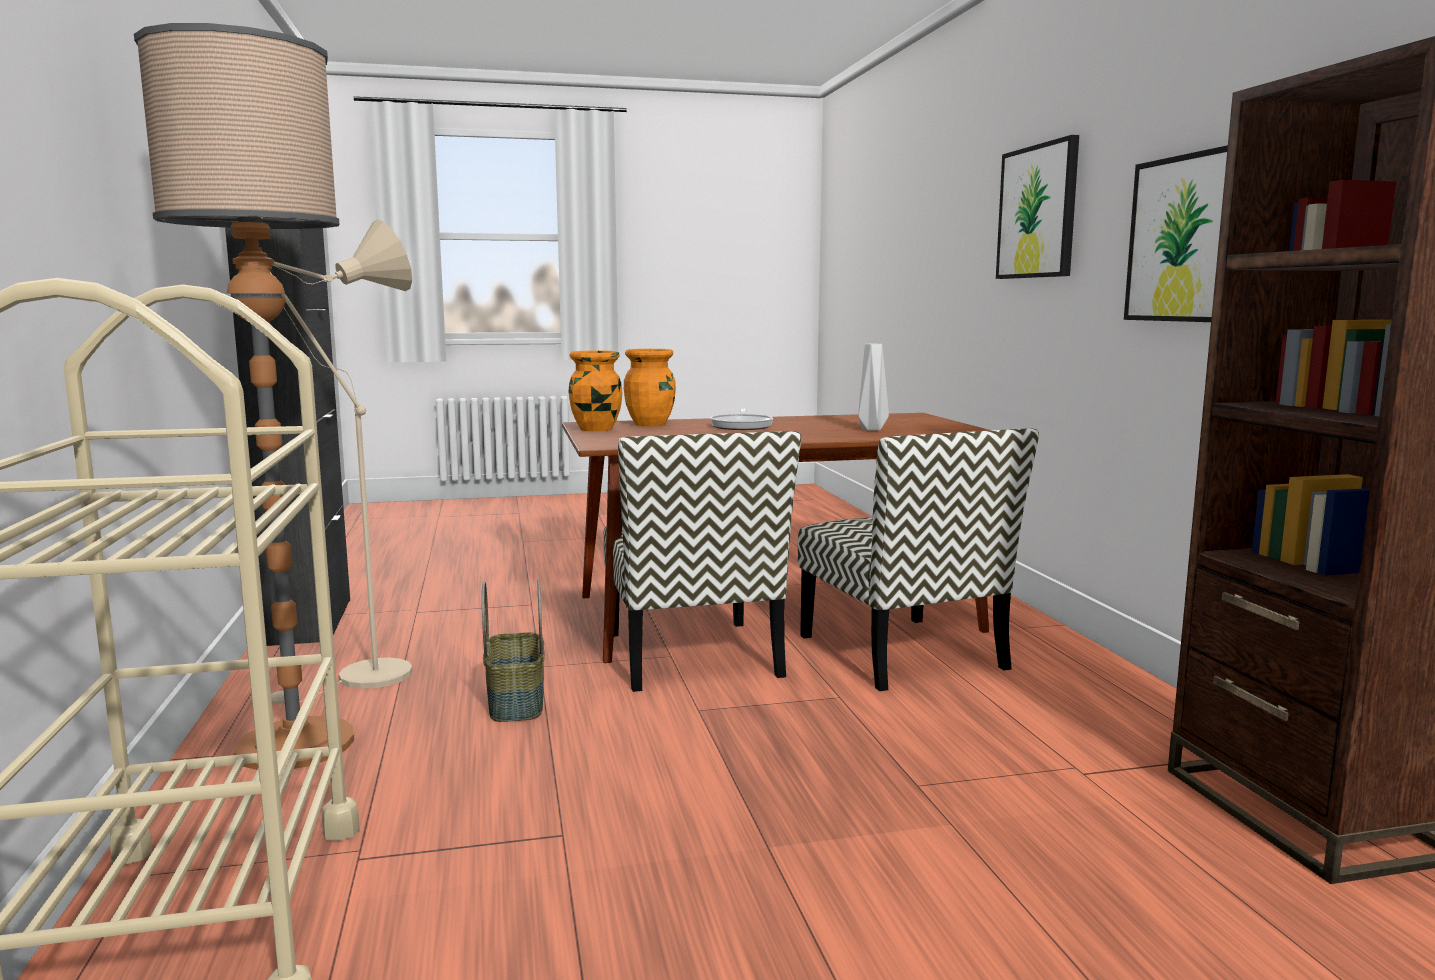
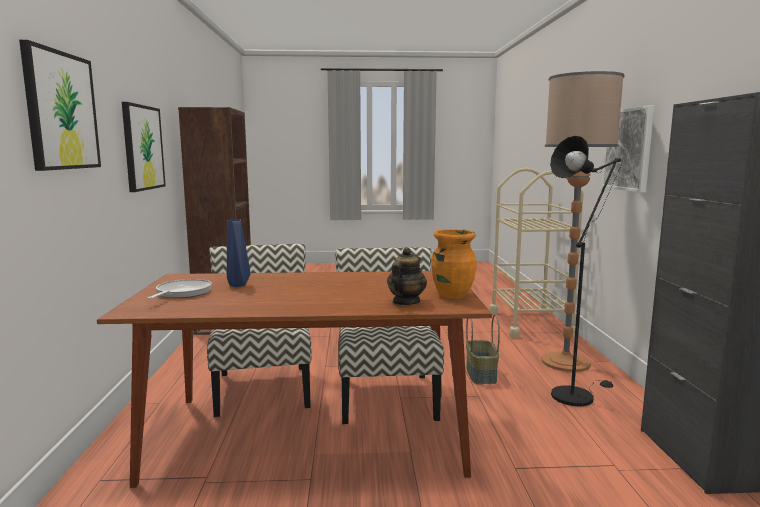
camera: 170 degrees left, 0 degrees up
beige floor lamp [270,219,412,708] -> black floor lamp [550,136,623,406]
orange vase [624,349,676,426] -> teapot [387,247,427,305]
frying pan [710,409,773,430] -> frying pan moved to [147,279,212,299]
grey vase [858,344,889,431] -> blue vase [227,219,251,287]
none -> picture [601,105,654,193]

